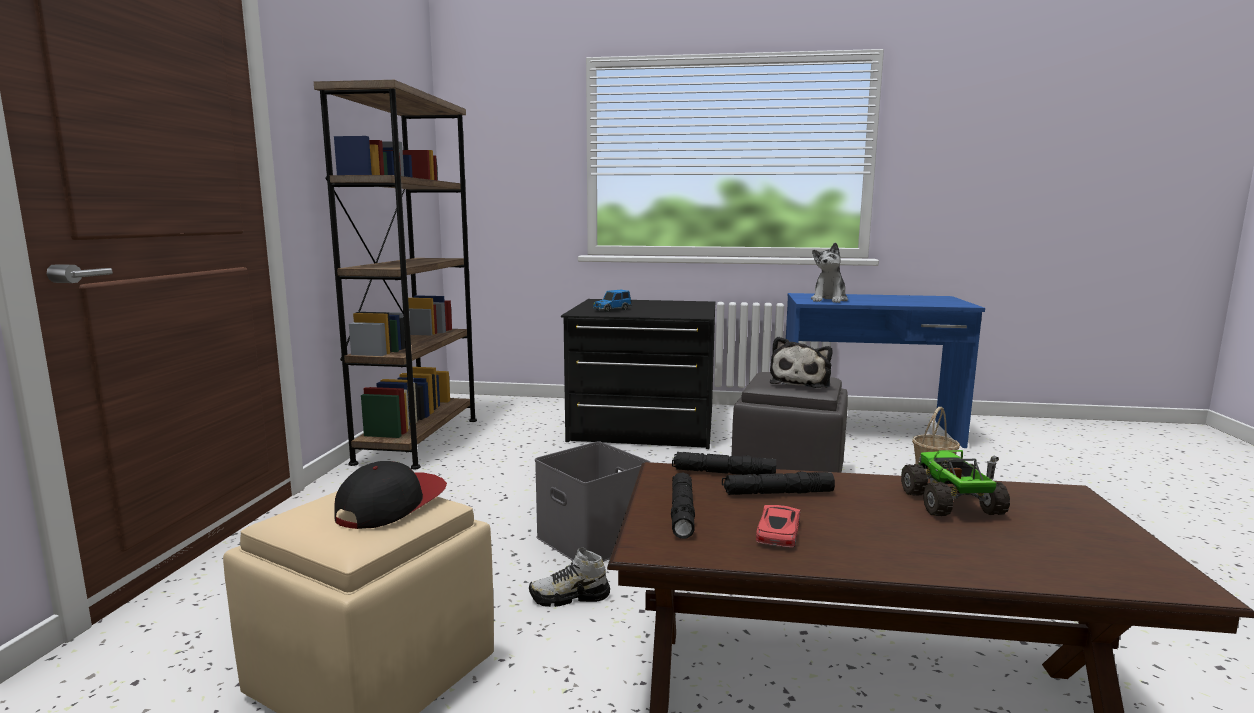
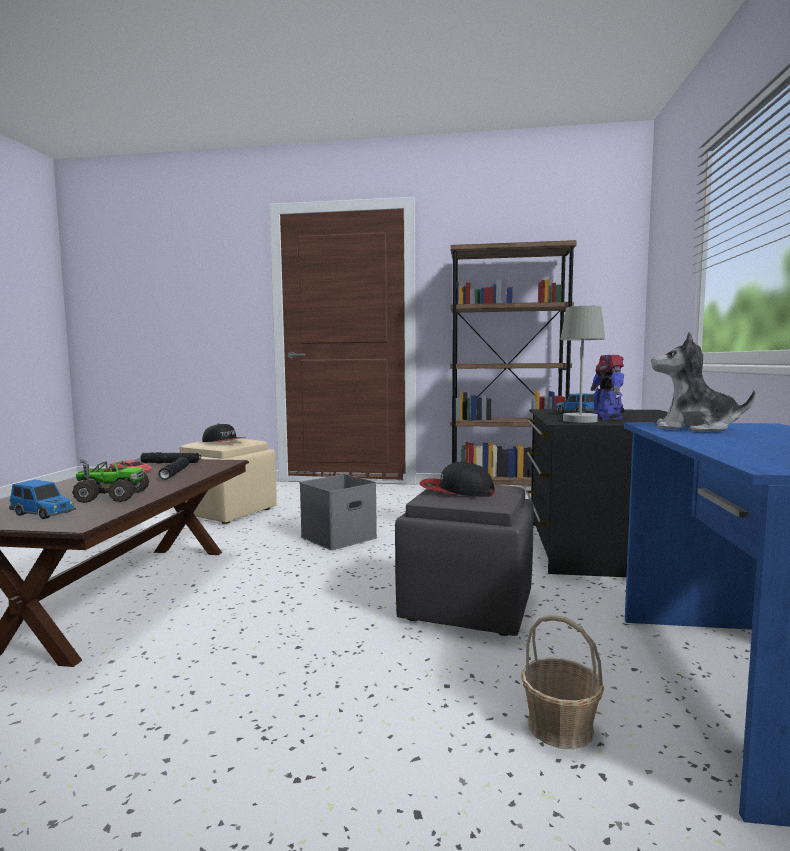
camera: 90 degrees right, 5 degrees down
shoe [529,548,610,607] -> none
black flashlight [672,452,776,475] -> none
plush toy [770,336,832,388] -> cap [419,462,495,497]
none -> toy car [9,480,76,519]
none -> grey table lamp [543,306,605,423]
none -> toy robot [591,354,625,420]

